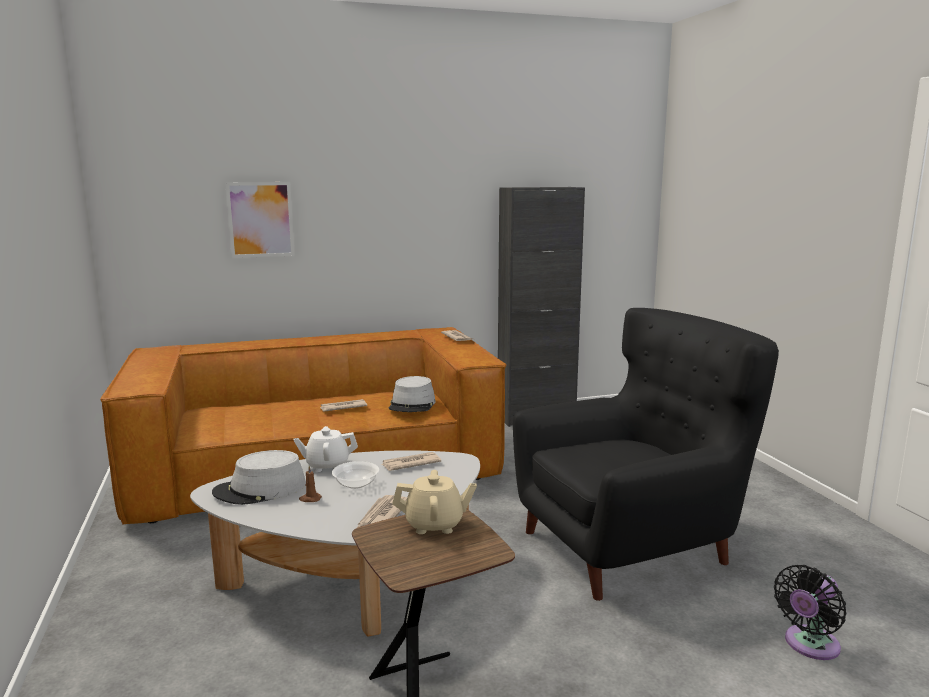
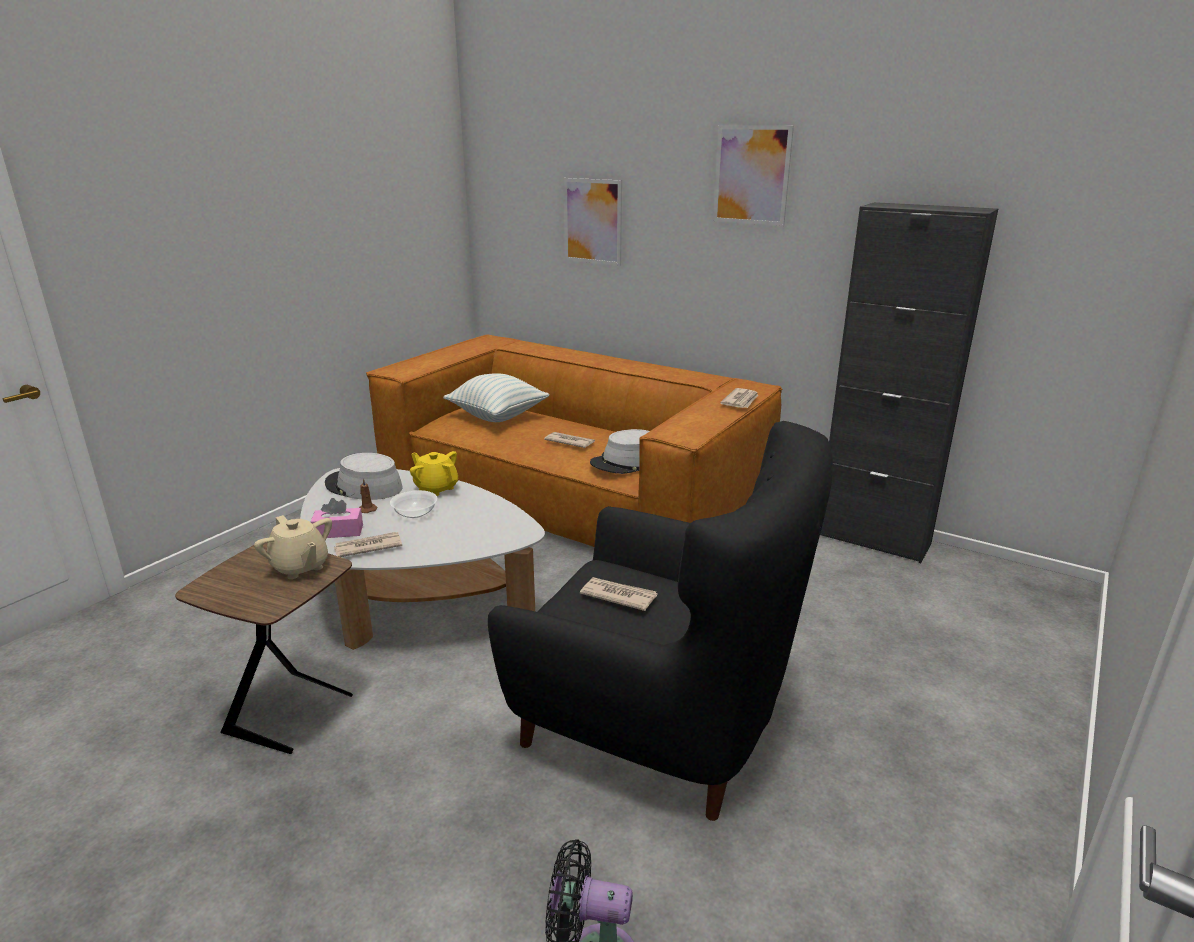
camera: 50 degrees right, 10 degrees up
white teapot [294,426,358,472] -> yellow teapot [410,451,458,496]
newspaper [382,452,441,471] -> newspaper moved to [580,577,657,611]
none -> pink tissue box [310,498,363,538]
none -> pillow [443,373,550,422]
none -> picture [713,125,794,226]

